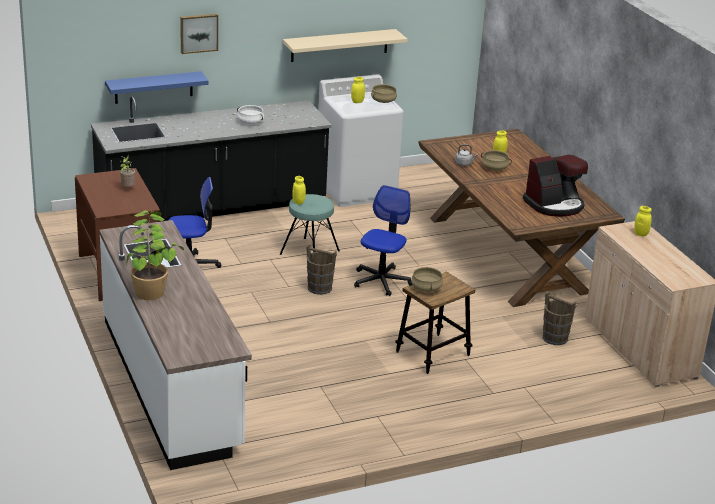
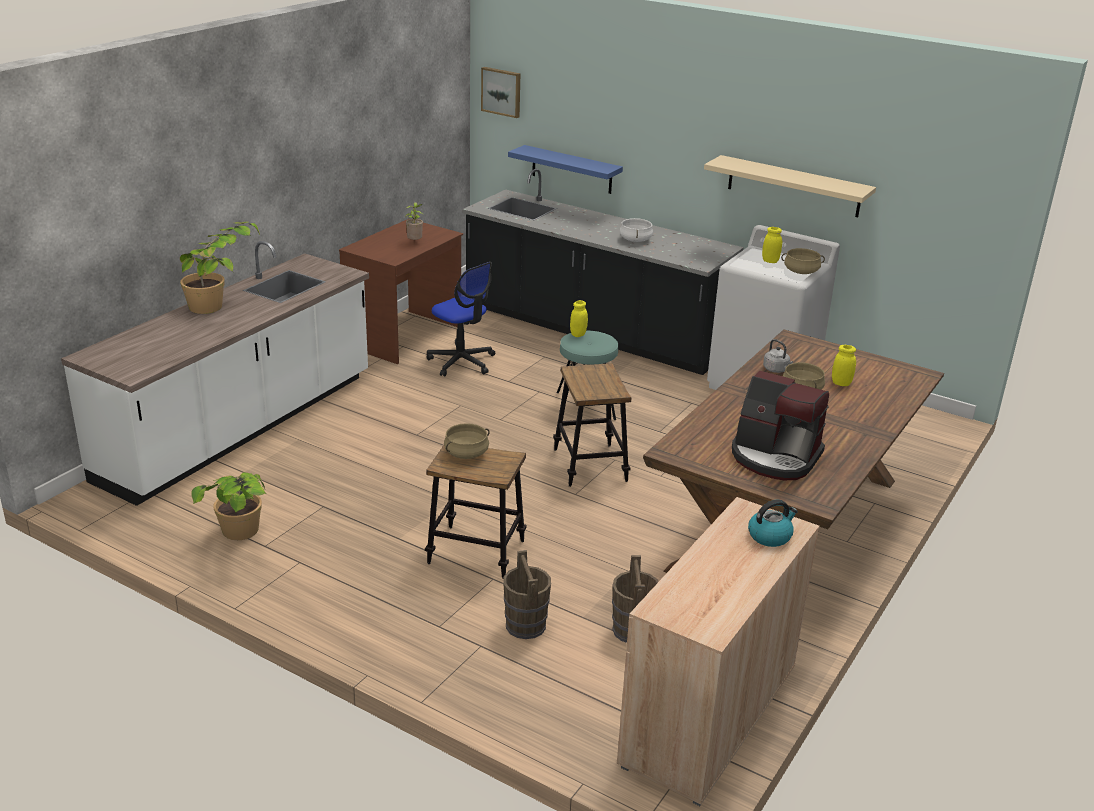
camera: 55 degrees right, 0 degrees up
picture [180,14,218,54] -> picture moved to [481,67,520,118]
brown bucket [306,244,337,295] -> brown bucket moved to [503,550,551,639]
office chair [354,185,412,296] -> stool [553,363,632,487]
yellow jar [634,206,652,236] -> kettle [748,500,798,547]
none -> potted plant [191,472,267,540]

